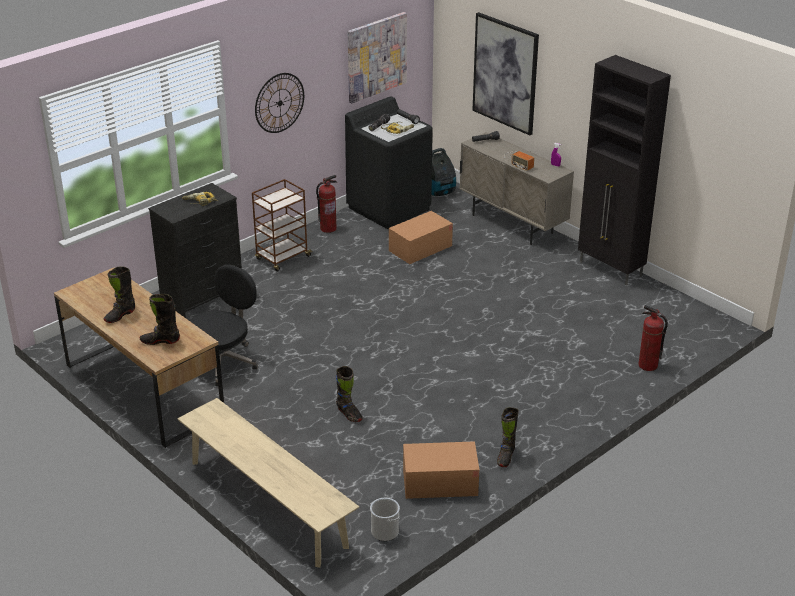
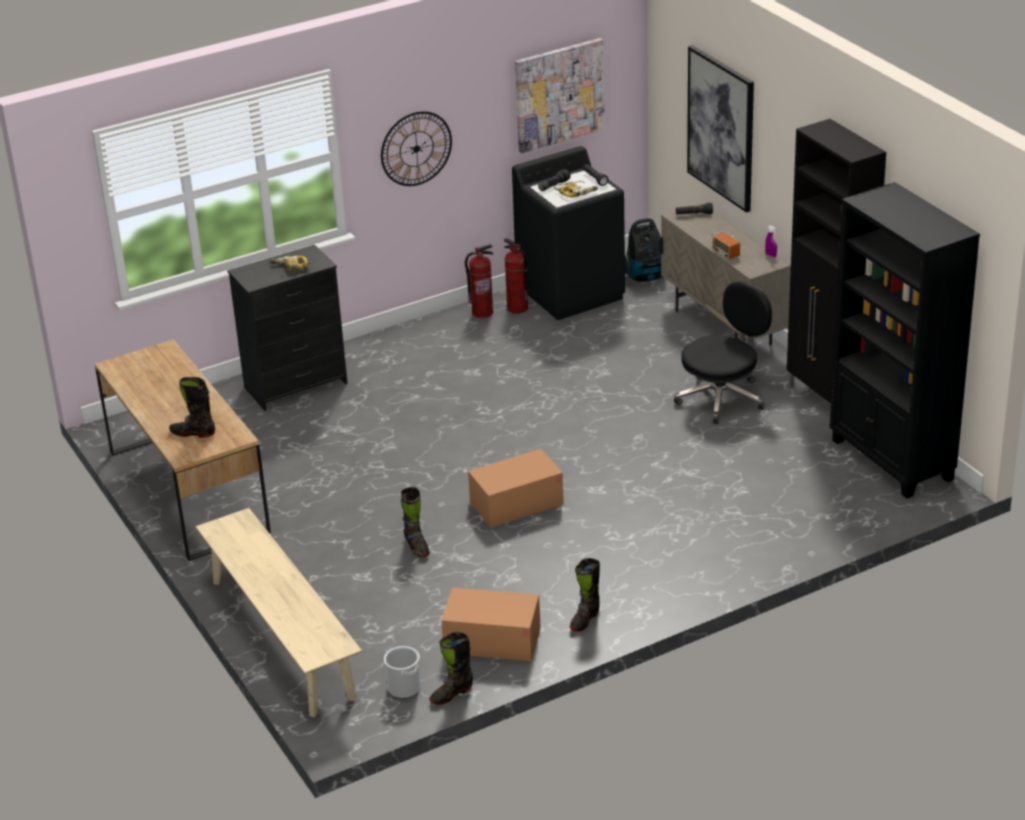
camera: 15 degrees right, 0 degrees up
black boot [104,266,135,323] -> black boot moved to [429,632,473,705]
black office chair [190,265,258,386] -> black office chair moved to [674,281,772,424]
brown cart [252,179,313,271] -> none
cardboard box [389,211,453,264] -> cardboard box moved to [468,449,564,528]
fire extinguisher [638,305,668,371] -> fire extinguisher moved to [504,238,528,314]
none -> black bookcase [830,182,980,499]

